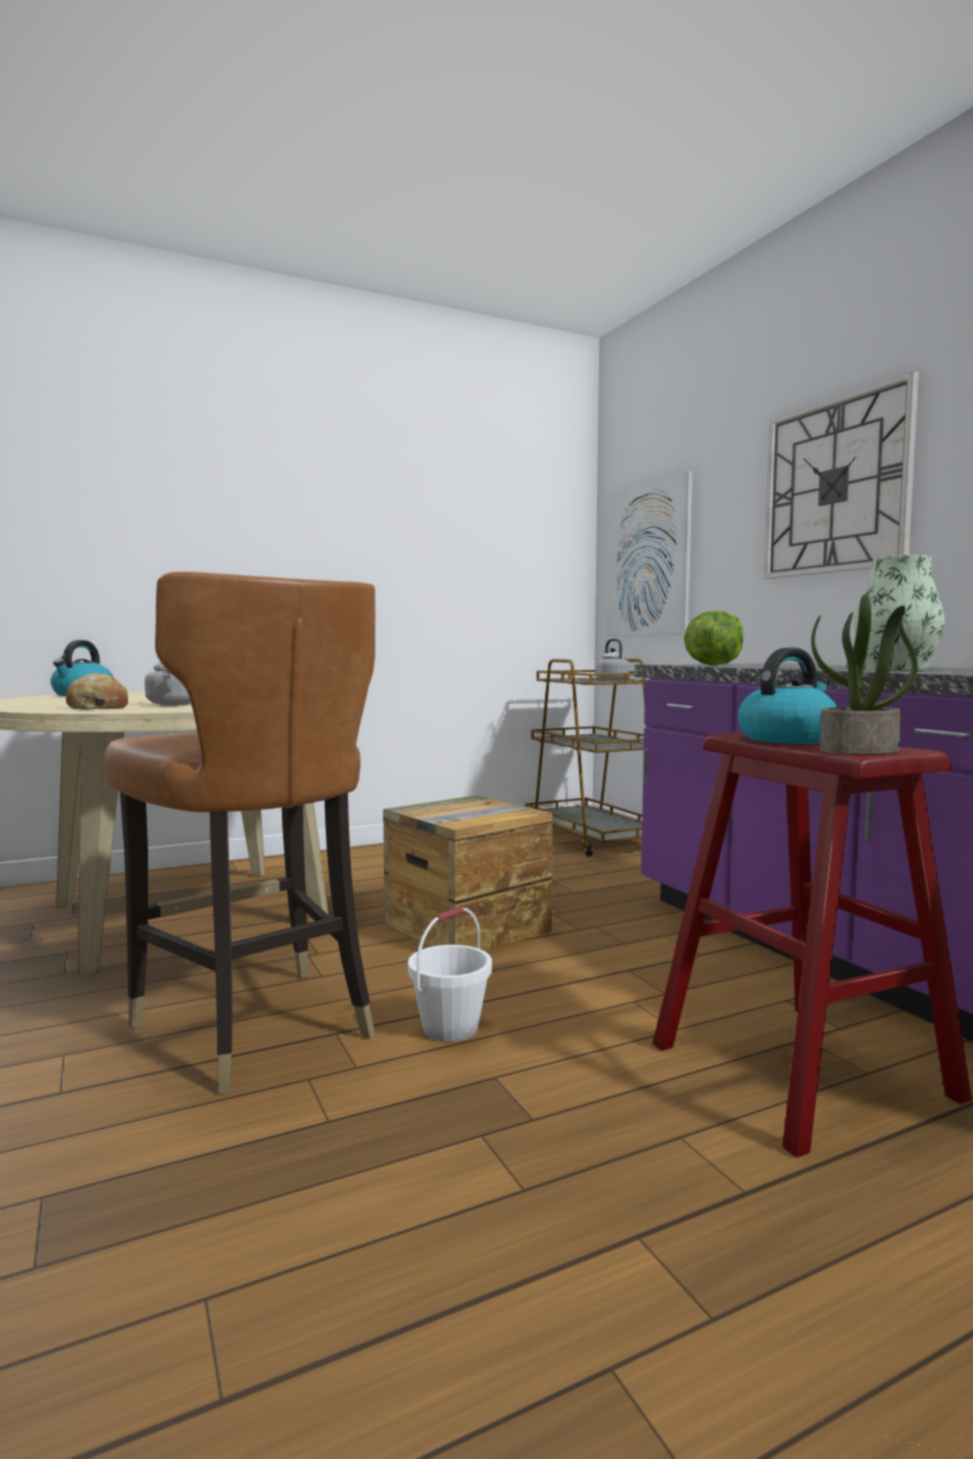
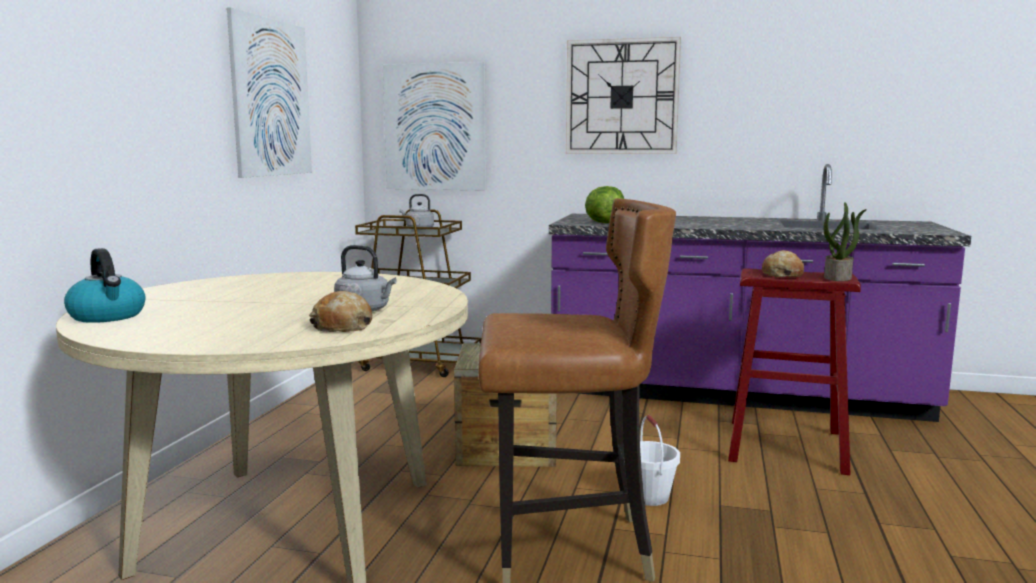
camera: 50 degrees left, 5 degrees up
kettle [738,648,837,744] -> bread [762,250,804,277]
vase [854,555,945,670] -> none
none -> picture [227,7,312,178]

